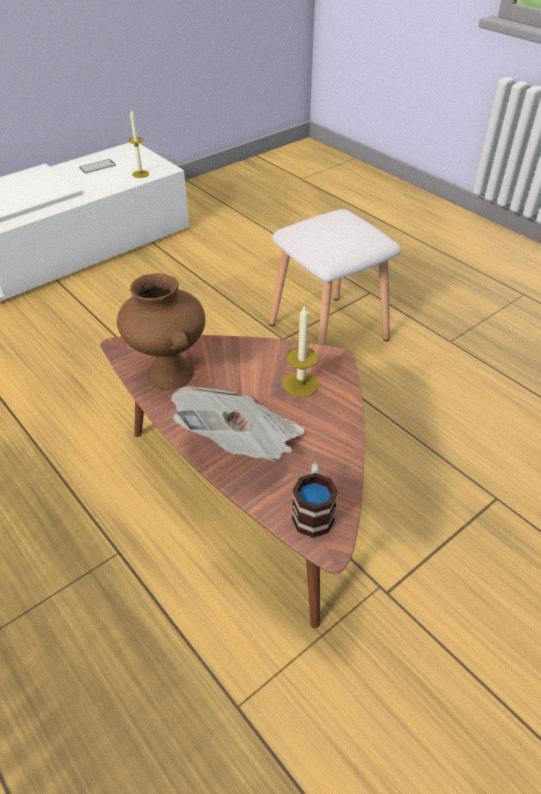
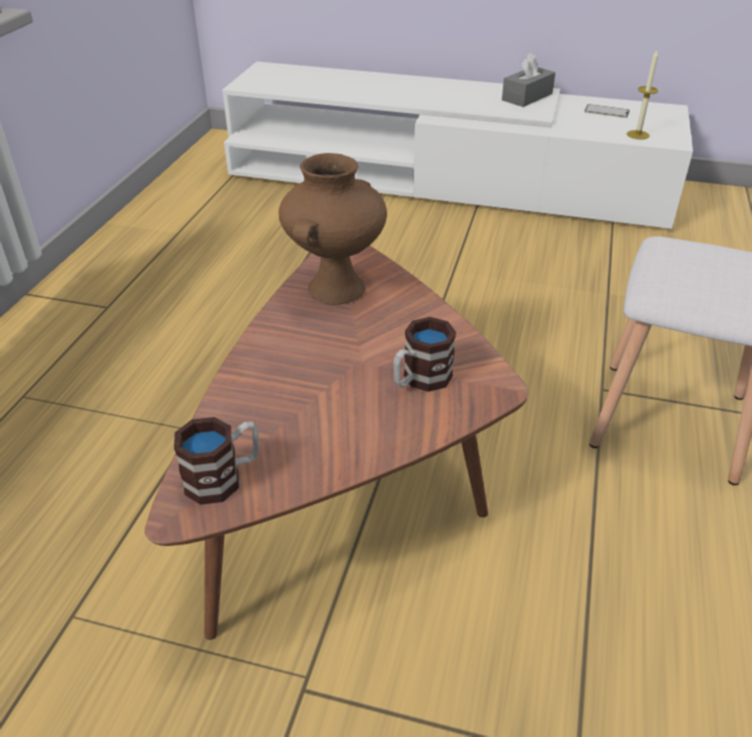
camera: 55 degrees right, 5 degrees down
newspaper [171,386,305,461] -> none
candle [283,304,319,397] -> mug [393,317,456,392]
none -> grey tissue box [502,52,555,107]

